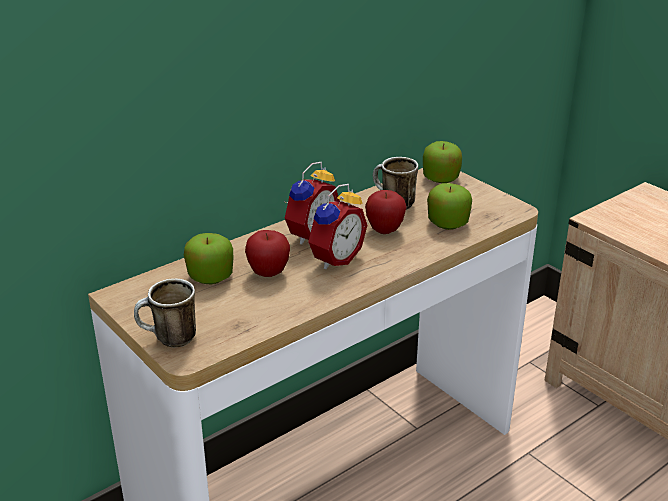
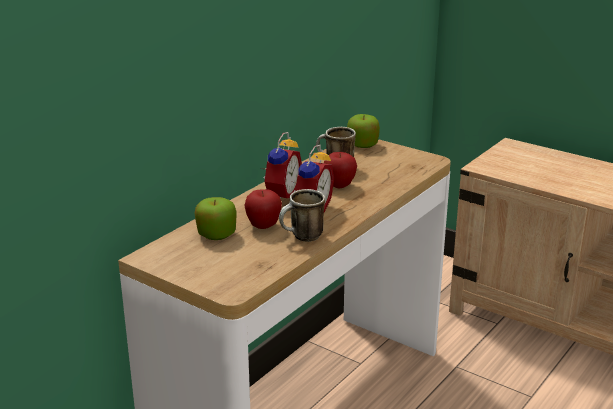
camera: 15 degrees left, 5 degrees down
mug [134,278,196,347] -> mug moved to [279,189,325,242]
apple [427,183,472,230] -> none

